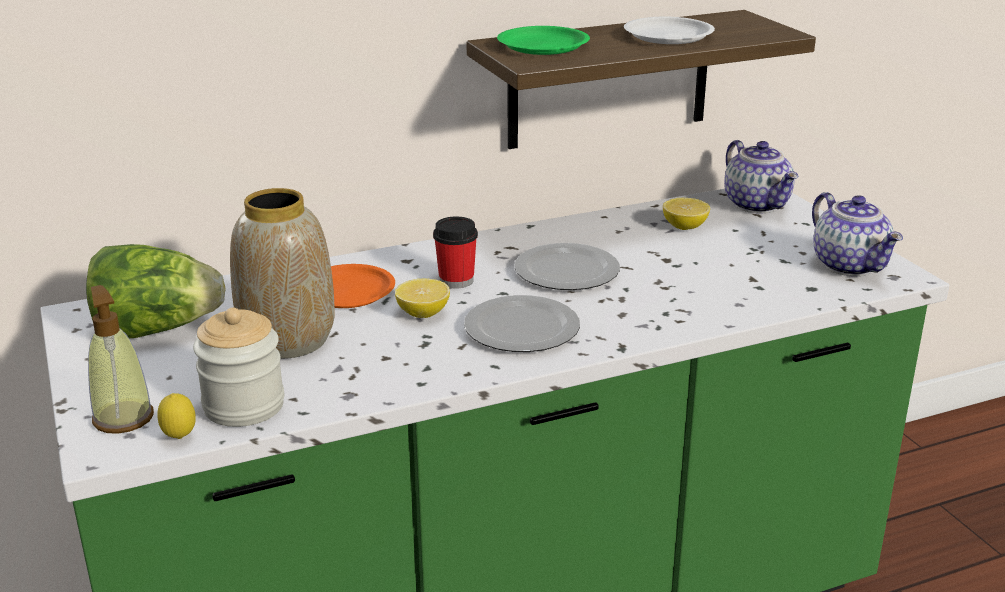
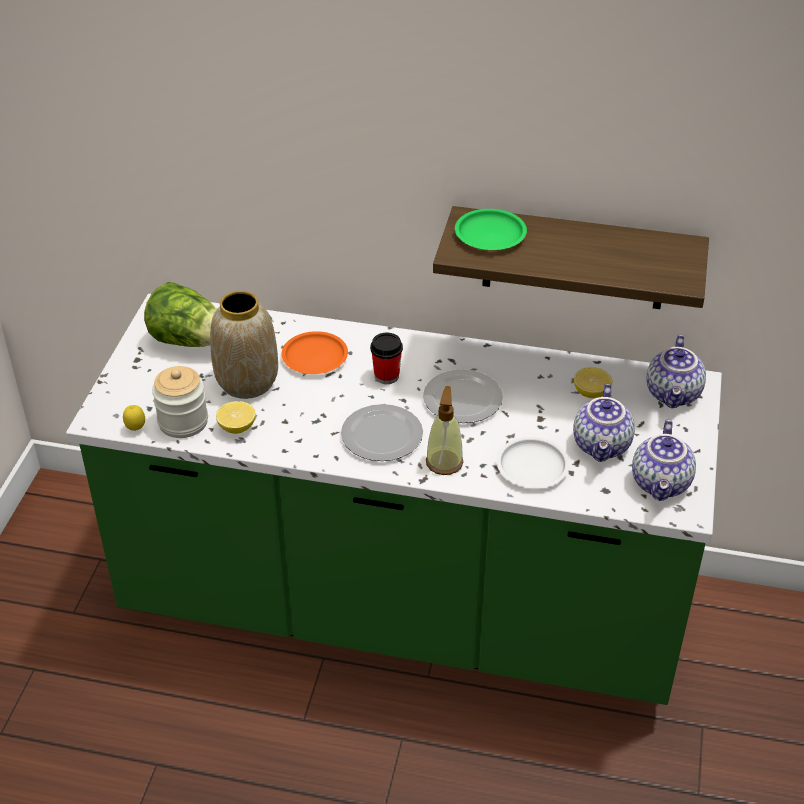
camera: 35 degrees right, 15 degrees up
soap dispenser [88,285,154,434] -> soap dispenser moved to [426,386,463,475]
lemon [395,279,450,318] -> lemon moved to [216,401,256,434]
white plate [624,17,715,44] -> white plate moved to [496,437,570,488]
none -> teapot [573,383,635,462]

